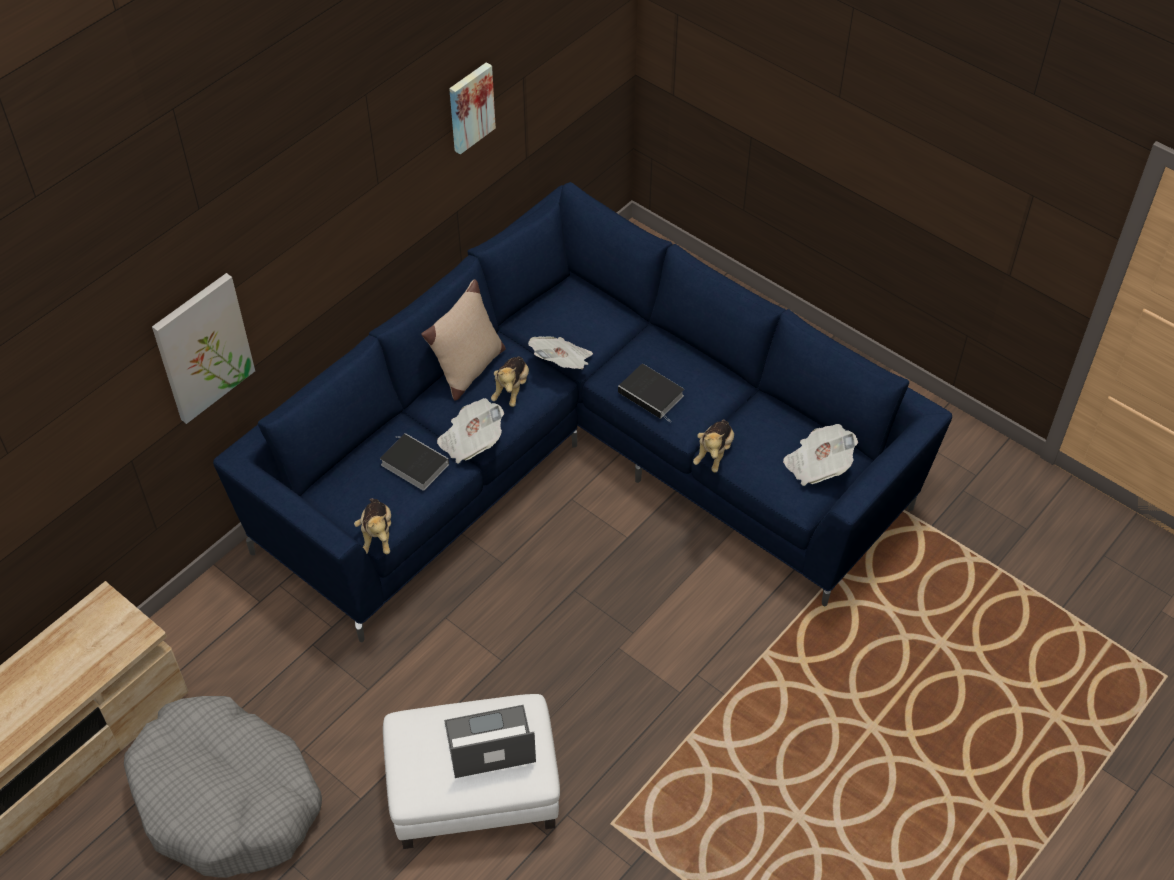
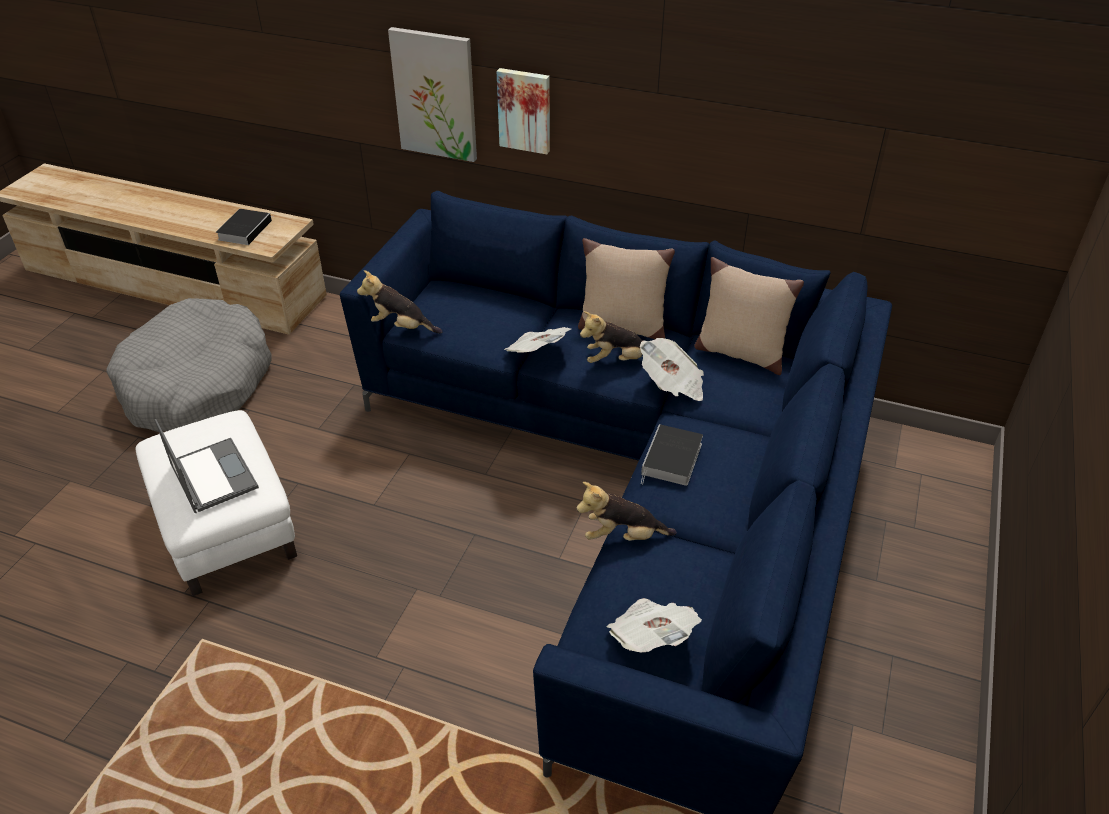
camera: 70 degrees right, 10 degrees down
plush toy [354,498,391,554] -> plush toy turned 45 degrees clockwise [357,270,443,334]
book [380,433,449,491] -> book moved to [216,209,273,245]
picture [449,62,496,154] -> picture moved to [497,68,550,154]
none -> beige pillow [694,257,804,375]

